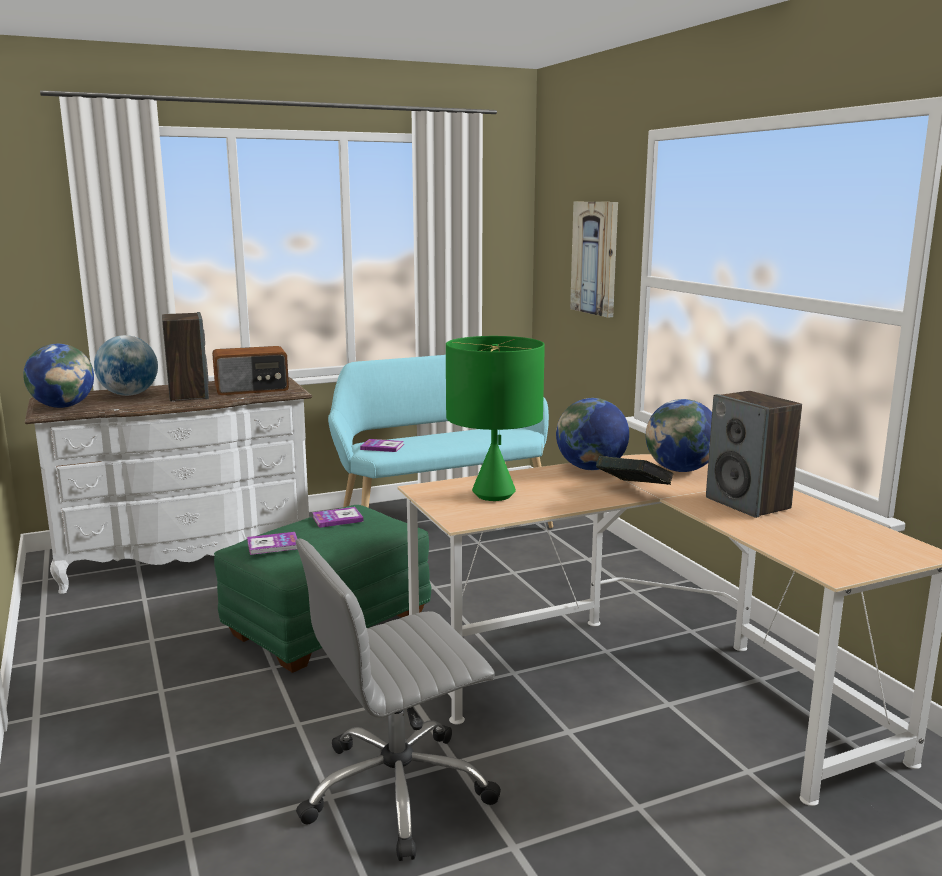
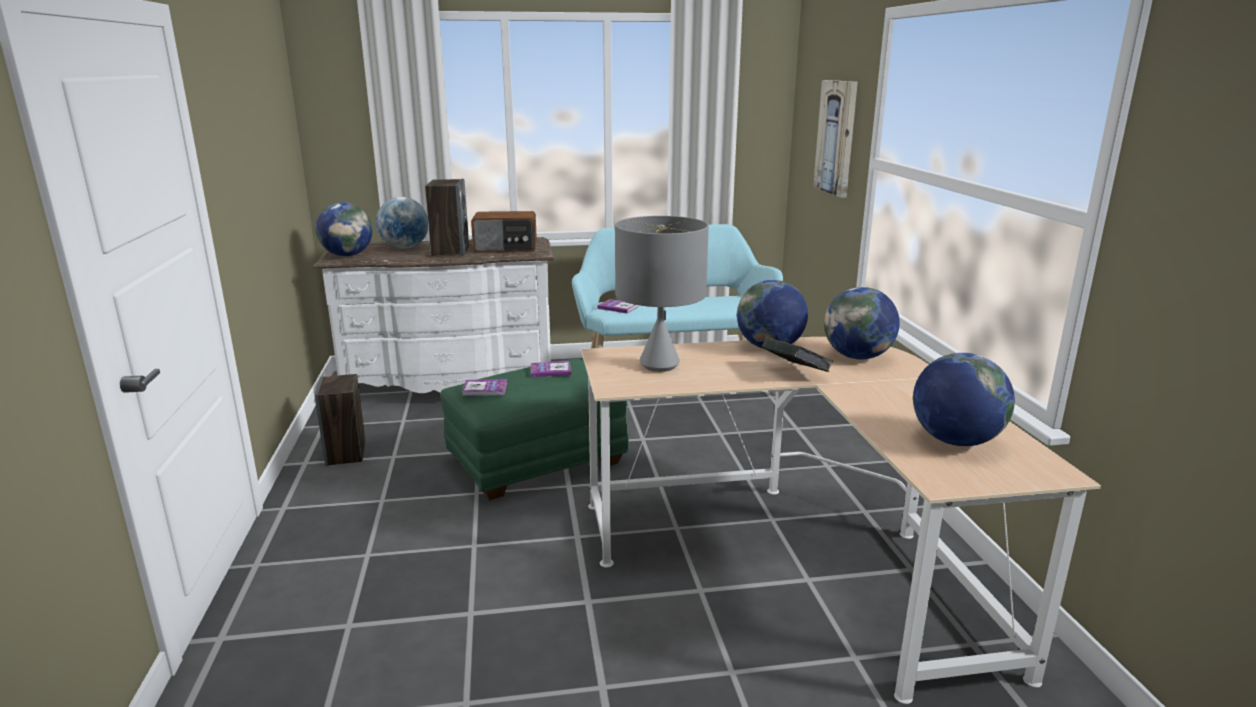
camera: 15 degrees right, 5 degrees up
grey office chair [295,539,501,861] -> none
green table lamp [446,336,545,501] -> grey table lamp [615,216,709,372]
speaker [706,391,802,518] -> speaker moved to [315,374,366,466]
none -> globe [913,353,1015,446]

